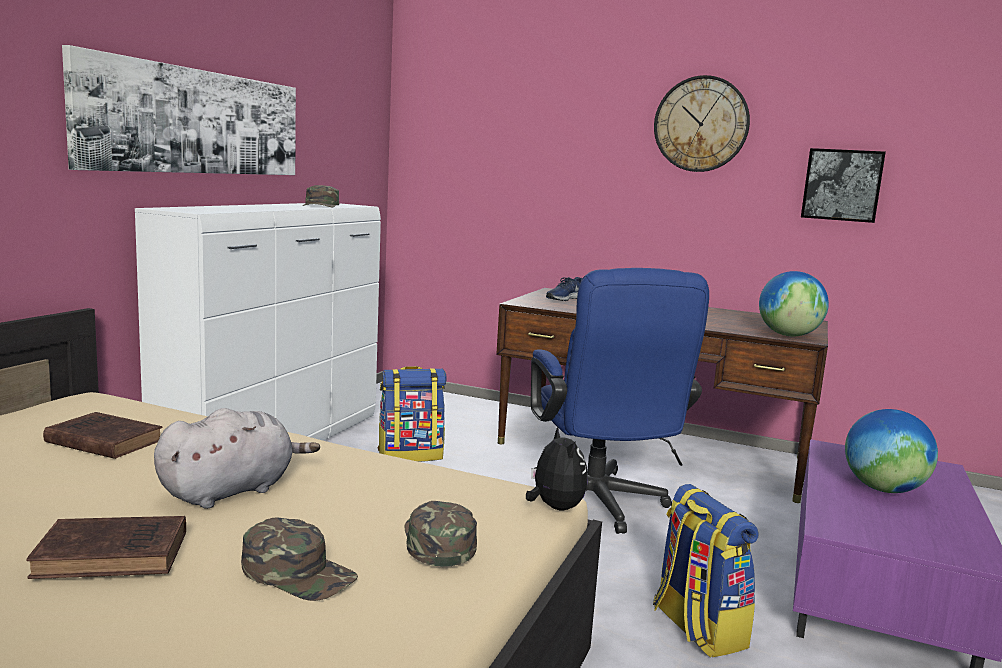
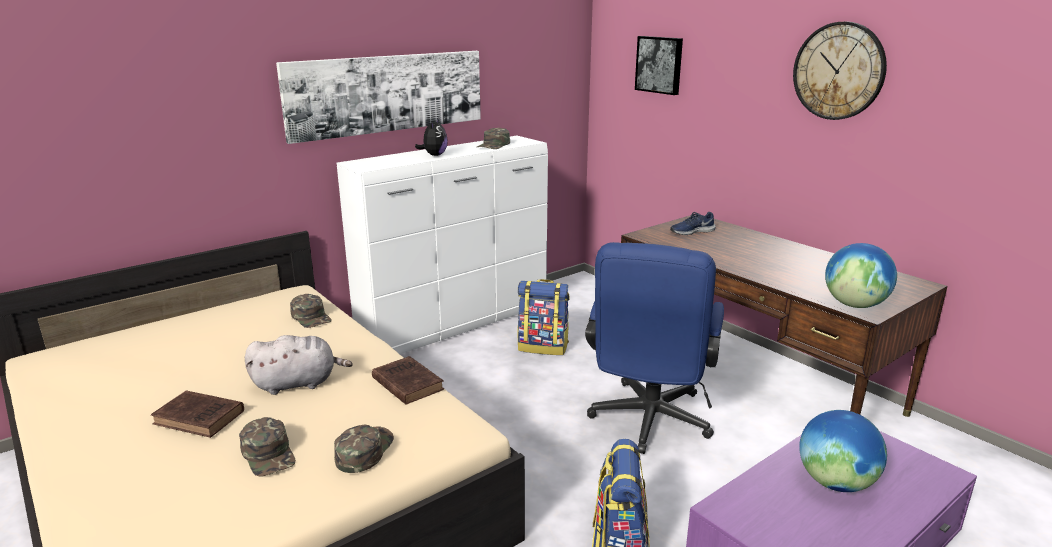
camera: 30 degrees right, 10 degrees up
brown book [43,412,162,459] -> brown book moved to [372,356,444,405]
plush toy [526,427,588,510] -> plush toy moved to [415,118,448,156]
picture [801,148,886,223] -> picture moved to [635,36,683,95]
none -> green cap [290,294,332,328]

